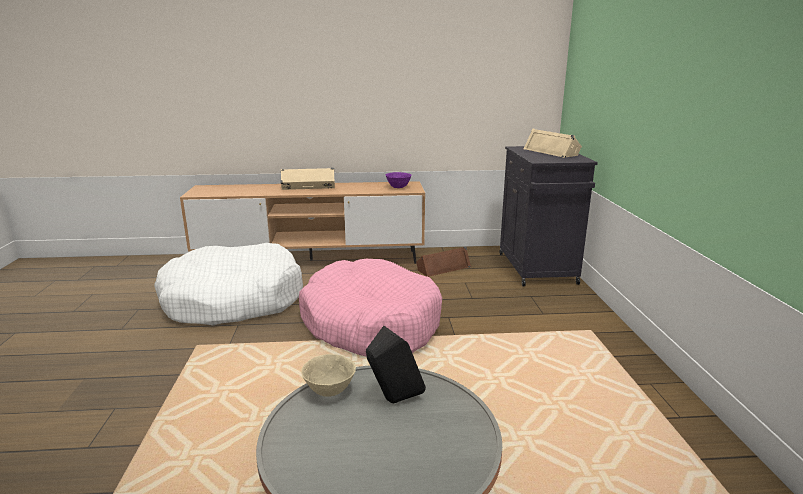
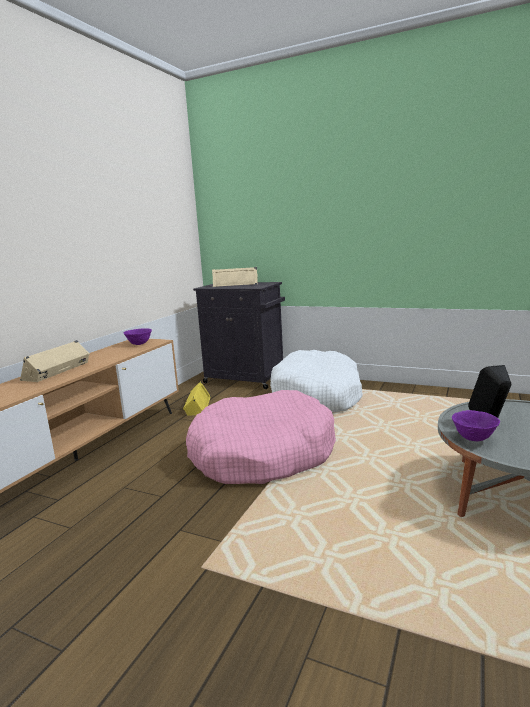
camera: 60 degrees left, 5 degrees down
white dog bed [154,243,303,325] -> white dog bed moved to [270,350,363,412]
beige bowl [301,354,356,397] -> purple bowl [452,410,500,441]
brown speaker [416,247,471,277] -> yellow speaker [183,381,211,416]

